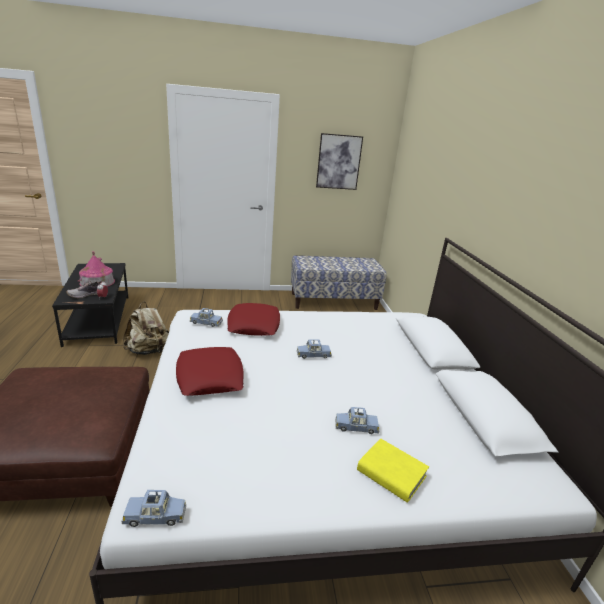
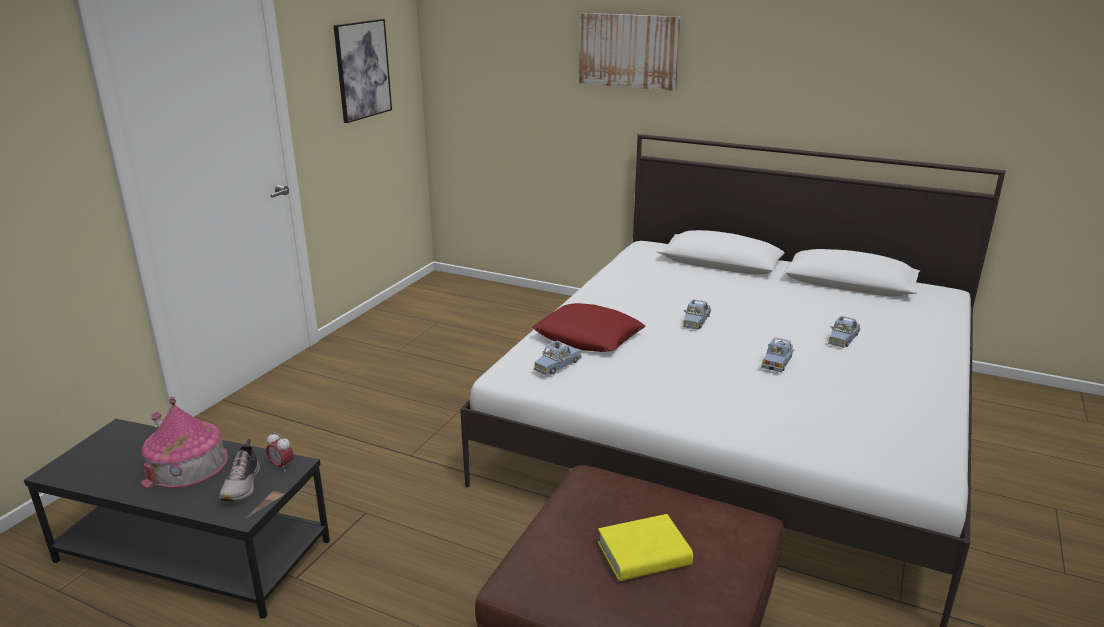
camera: 55 degrees left, 0 degrees up
blue toy car [121,490,186,527] -> blue toy car moved to [761,337,794,372]
beige backpack [123,302,169,355] -> none
red pillow [176,347,243,396] -> none
bench [291,255,387,310] -> none
yellow book [357,438,429,503] -> yellow book moved to [598,514,693,581]
none -> picture [579,13,681,91]

